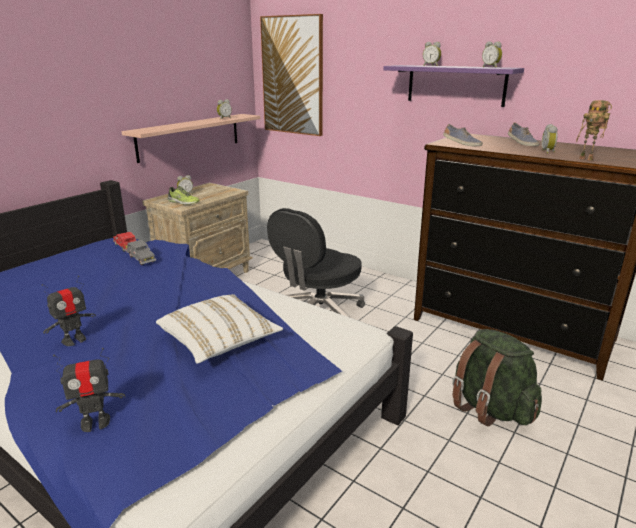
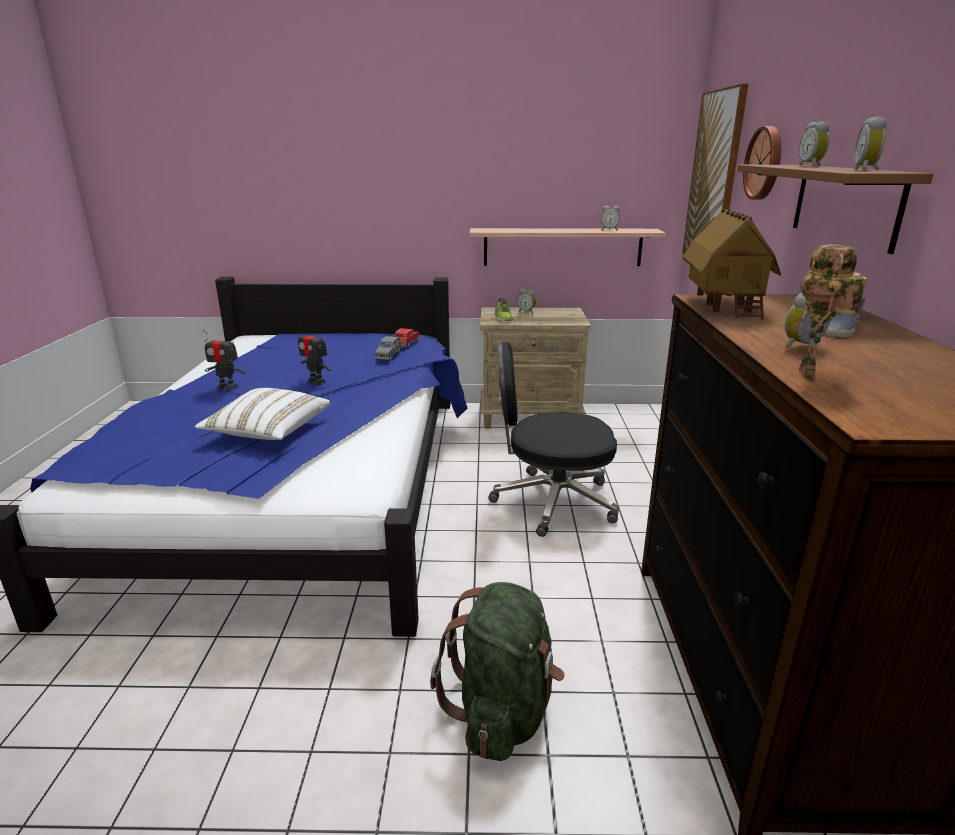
camera: 55 degrees right, 0 degrees up
toy robot [53,348,125,432] -> toy robot moved to [298,324,331,384]
purple shelf [383,65,524,107] -> brown shelf [737,165,933,254]
shoe [443,124,483,146] -> toy house [682,209,781,319]
none -> wall clock [743,126,781,200]

